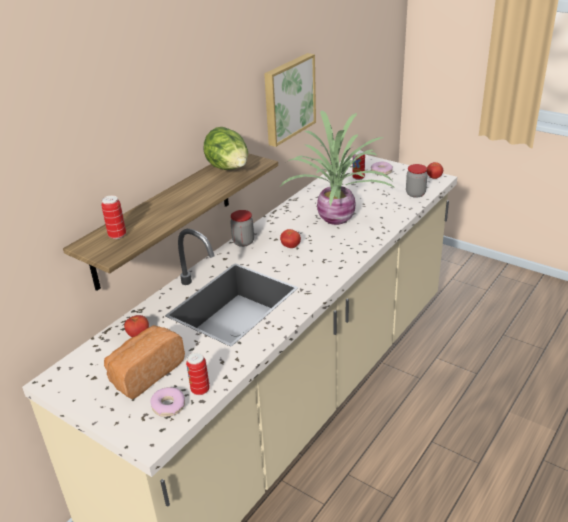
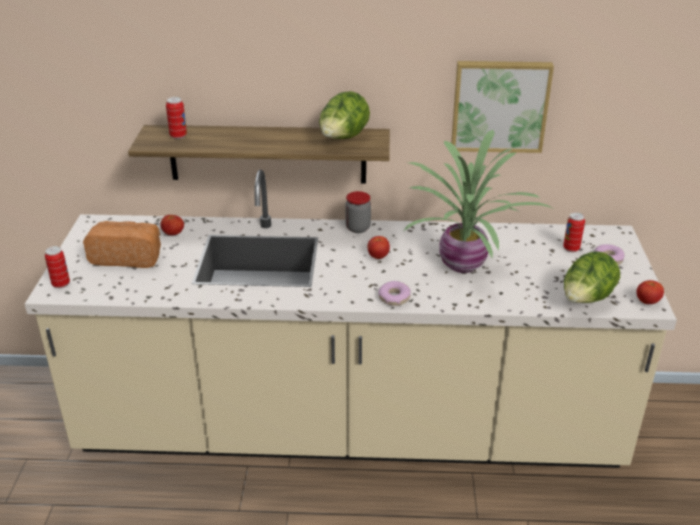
camera: 55 degrees right, 0 degrees up
donut [150,387,185,417] -> donut moved to [379,281,411,306]
can [186,352,210,395] -> can moved to [45,246,70,288]
jar [406,164,428,198] -> lettuce [564,251,620,303]

